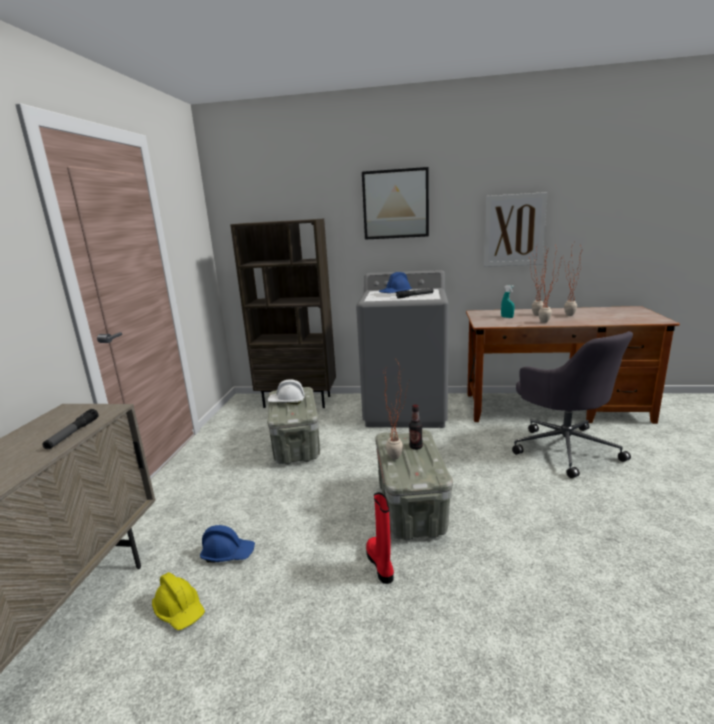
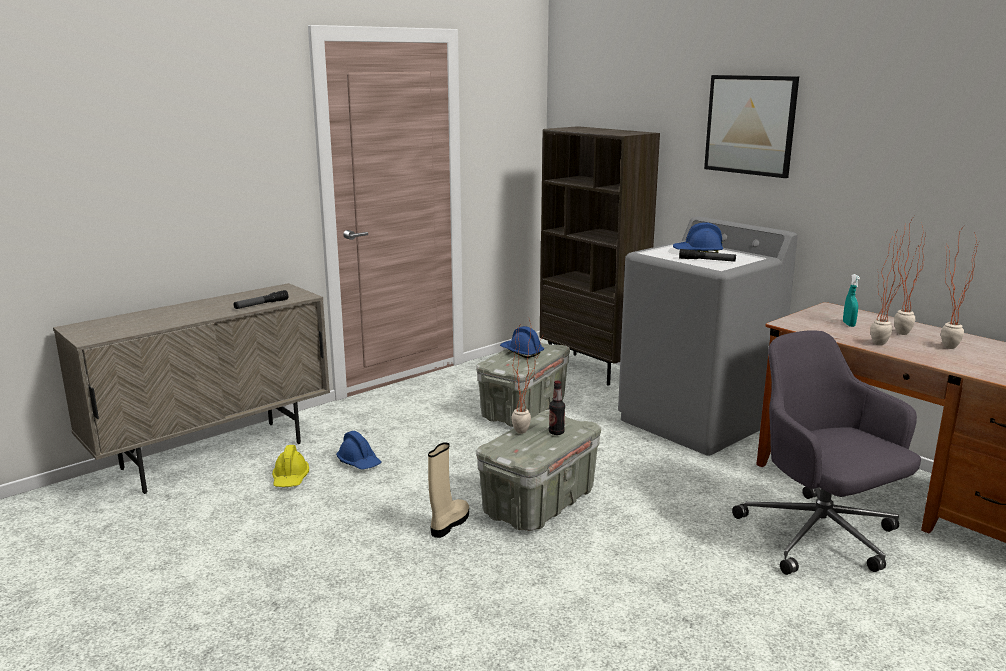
camera: 40 degrees right, 0 degrees up
white hard hat [267,379,305,404] -> blue hard hat [500,326,544,358]
red boot [366,492,394,584] -> beige boot [428,442,469,538]
picture [484,192,547,267] -> none
grey office chair [512,331,633,478] -> grey office chair turned 135 degrees clockwise [732,330,921,575]

